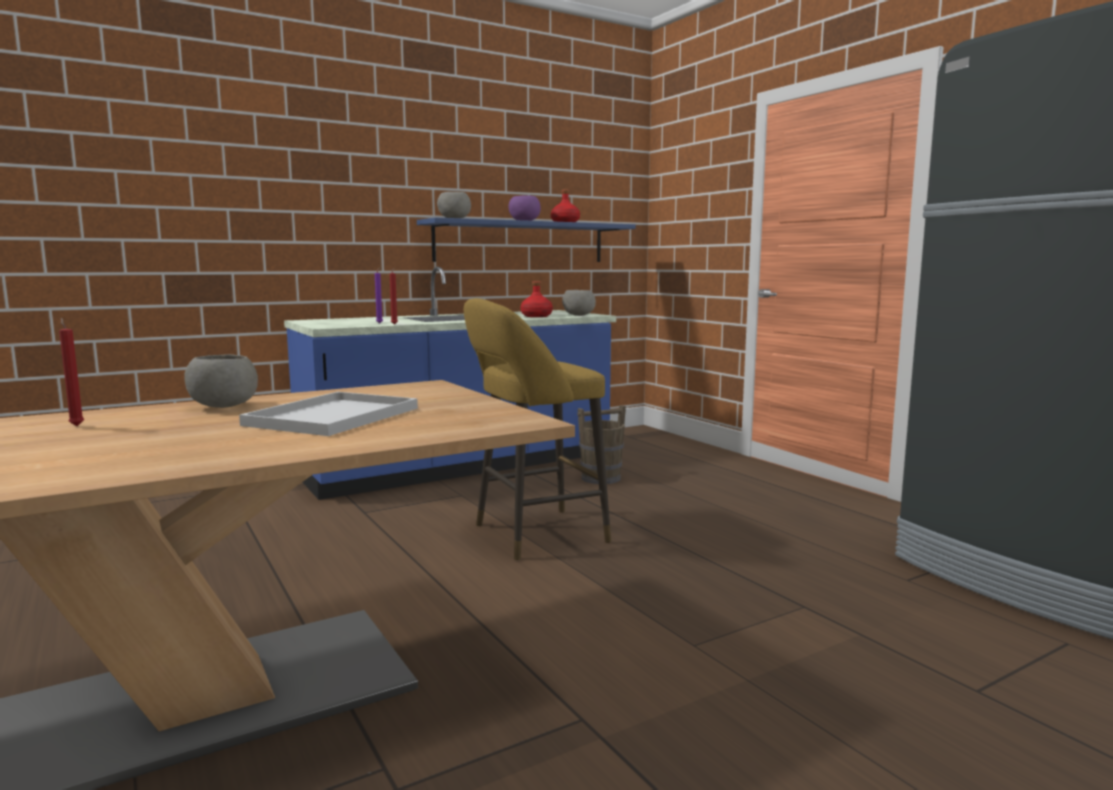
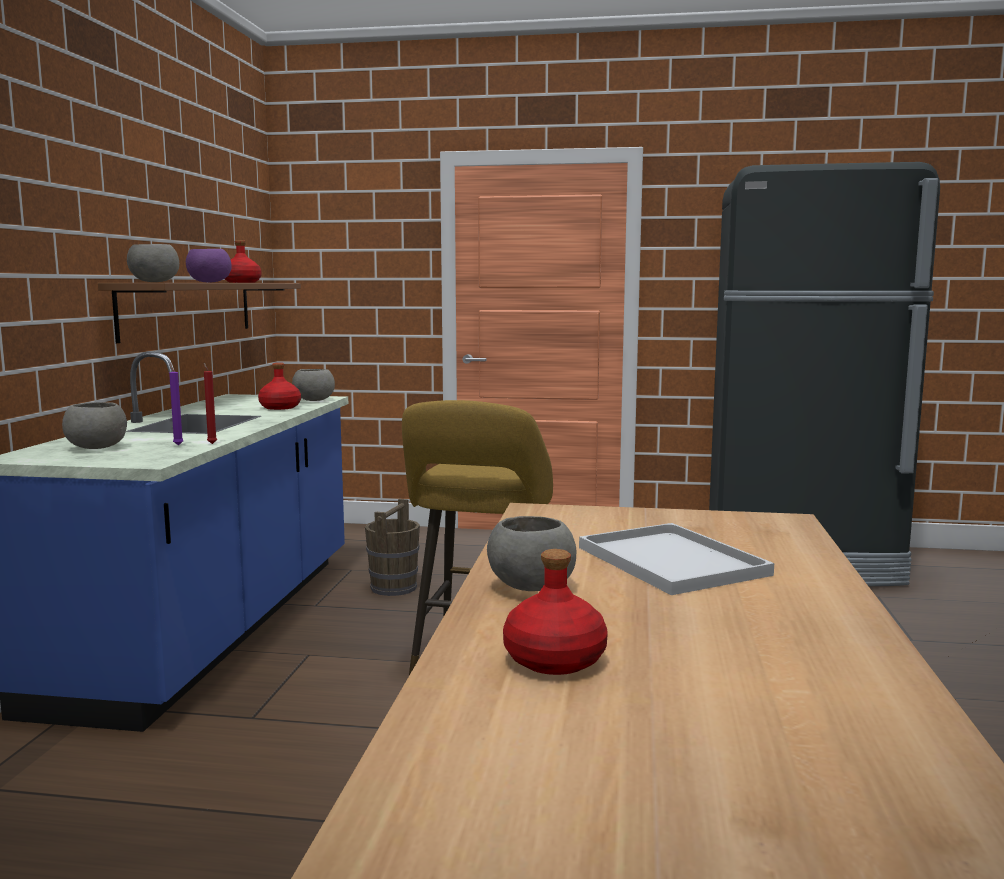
camera: 50 degrees left, 0 degrees up
red candle [59,318,84,426] -> red bottle [503,549,608,675]
blue shelf [417,217,636,262] -> brown shelf [98,283,301,343]
none -> grey bowl [62,402,127,449]

